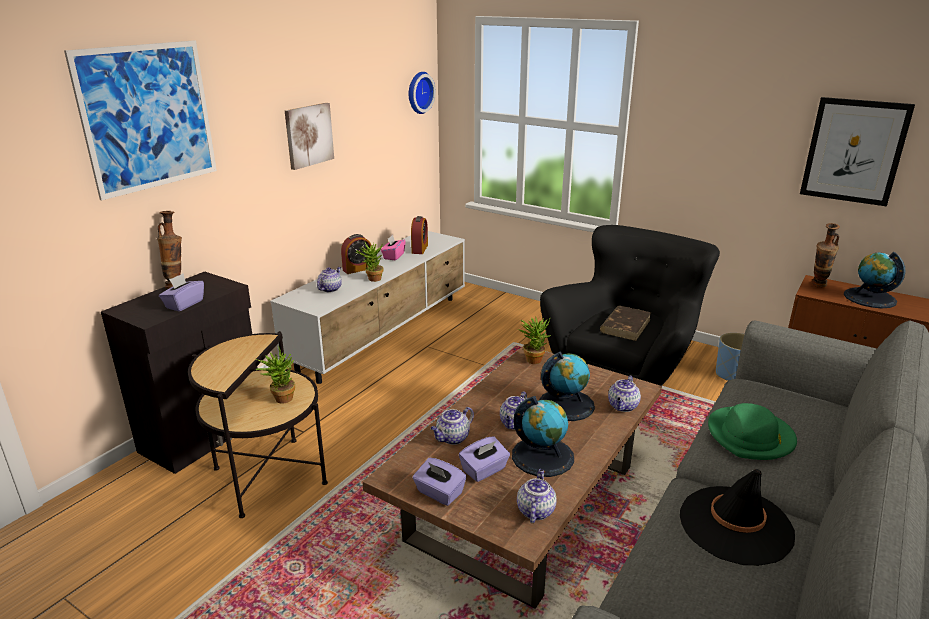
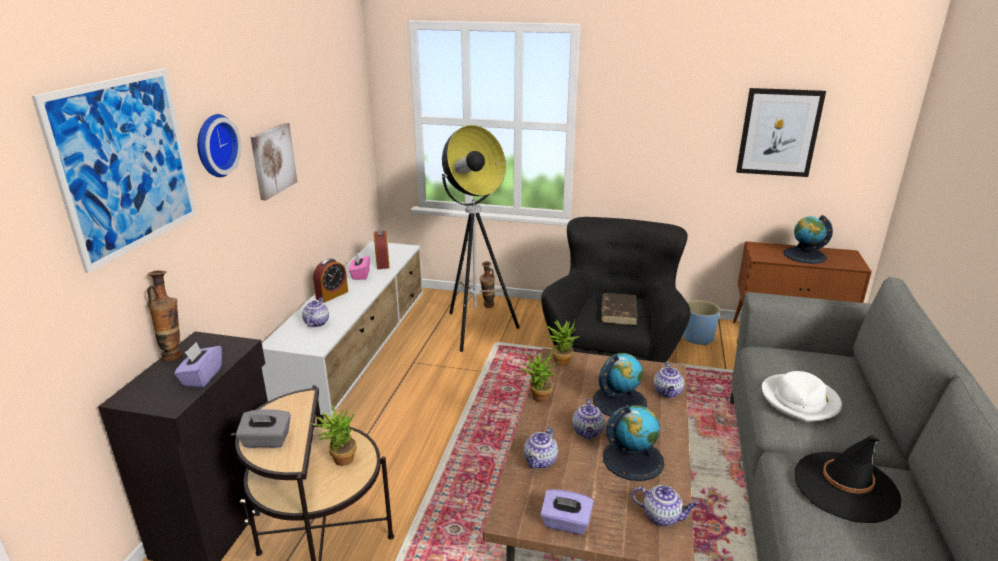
camera: 20 degrees left, 0 degrees up
potted plant [355,243,383,282] -> potted plant moved to [520,352,559,402]
wall clock [409,72,436,114] -> wall clock moved to [197,114,241,177]
purple tissue box [459,436,510,482] -> none
teapot [517,469,557,523] -> teapot turned 120 degrees clockwise [632,485,697,526]
green hat [708,403,797,460] -> white hat [762,371,842,422]
vase [811,223,840,288] -> vase moved to [480,261,495,308]
none -> grey tissue box [236,409,291,448]
none -> floor lamp [442,125,520,352]

